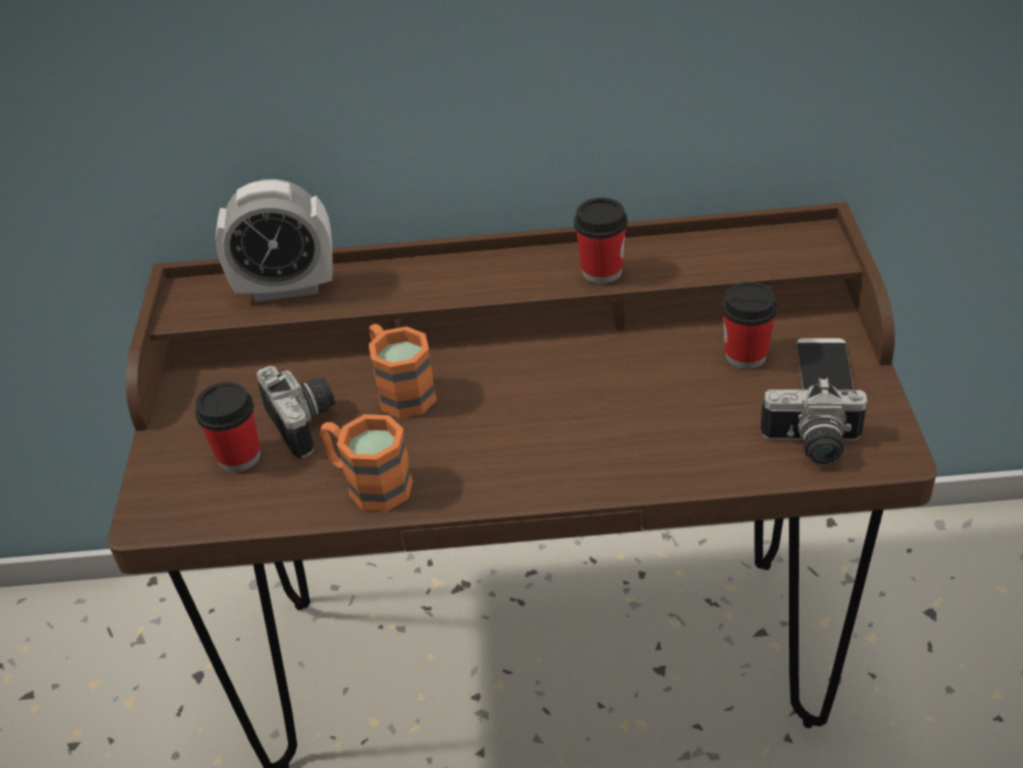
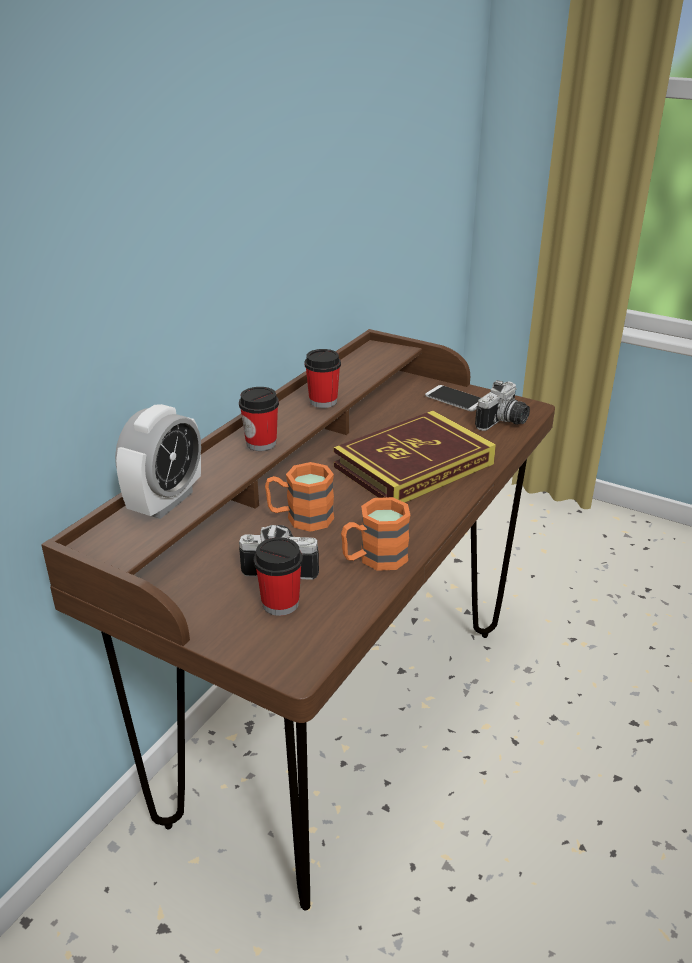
camera: 60 degrees left, 10 degrees down
cup [722,282,778,369] -> cup moved to [239,387,279,451]
none -> book [334,411,496,503]

